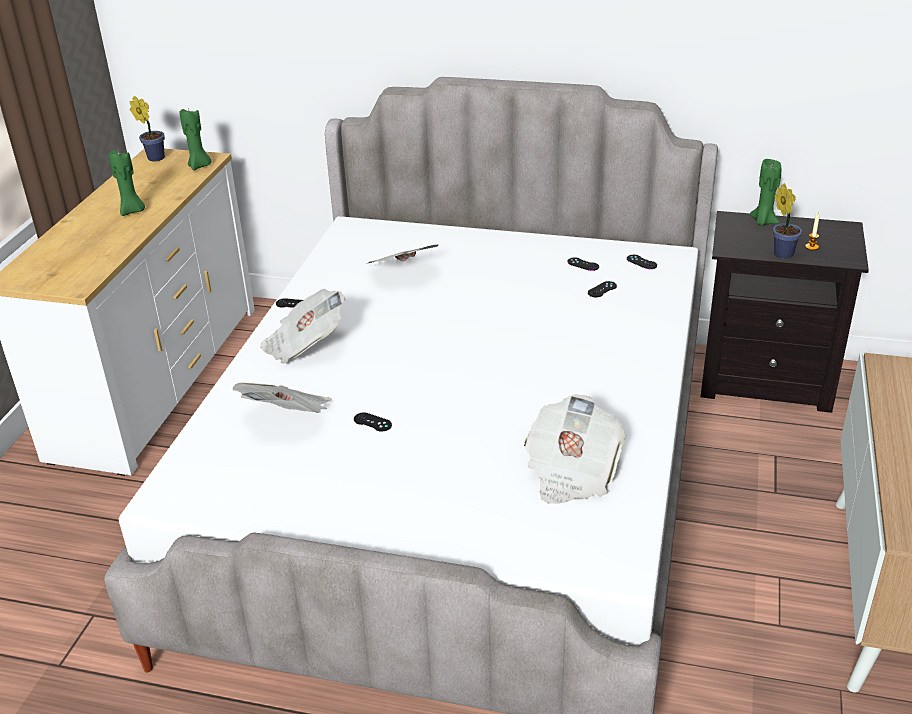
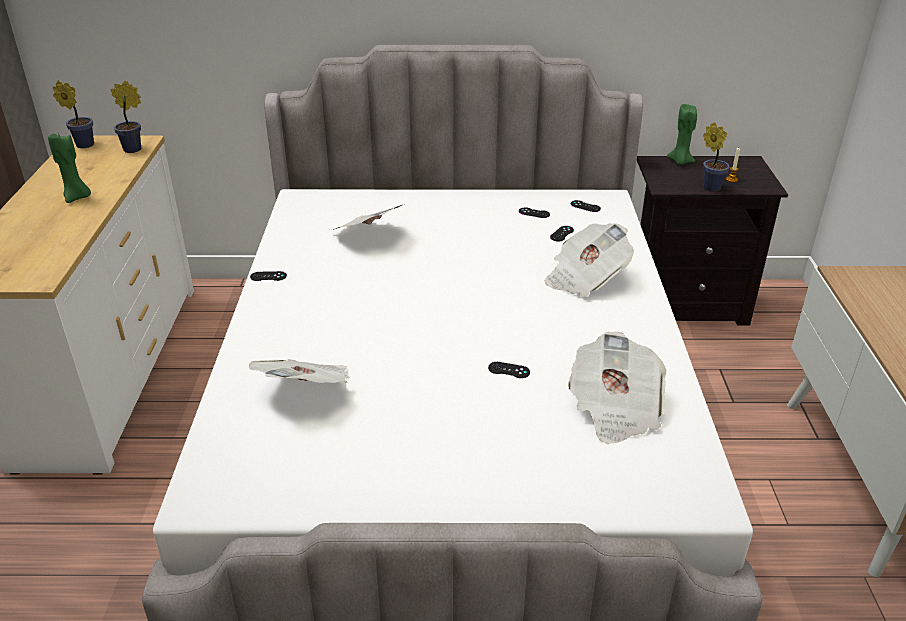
camera: 15 degrees left, 0 degrees up
green candle [180,108,211,170] -> potted plant [111,81,141,153]
newspaper [260,289,345,364] -> newspaper moved to [545,223,634,297]
black game controller [354,412,392,432] -> black game controller moved to [488,362,530,378]

